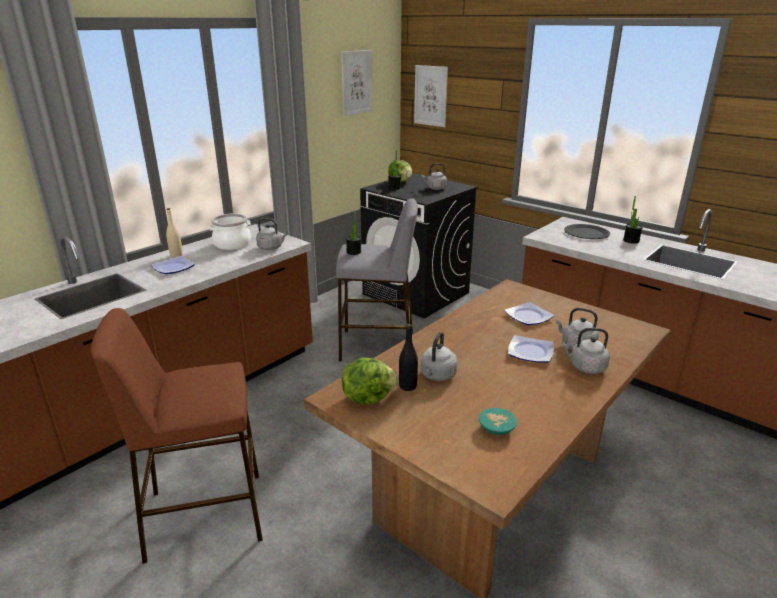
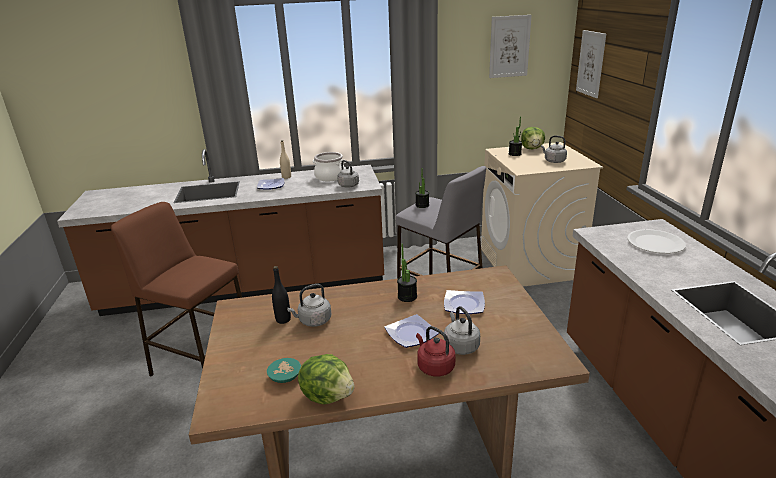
camera: 40 degrees right, 0 degrees up
lettuce [342,357,399,405] -> lettuce moved to [298,354,354,404]
black washing machine [360,173,478,319] -> beige washing machine [481,142,603,287]
grey kettle [562,328,610,374] -> red kettle [416,326,455,376]
black plate [564,224,610,239] -> white plate [627,229,686,254]
potted plant [623,196,642,243] -> potted plant moved to [397,244,417,302]

